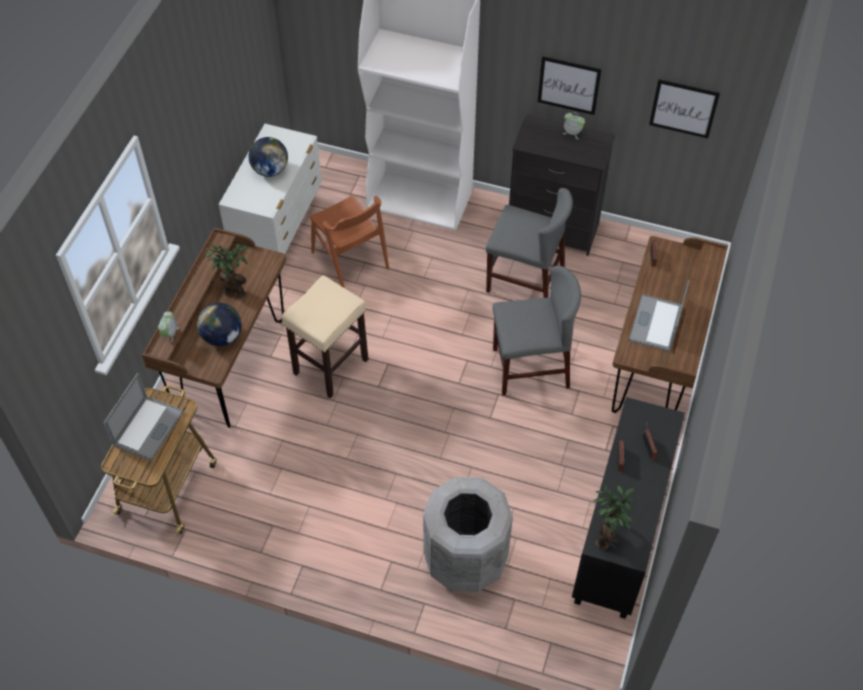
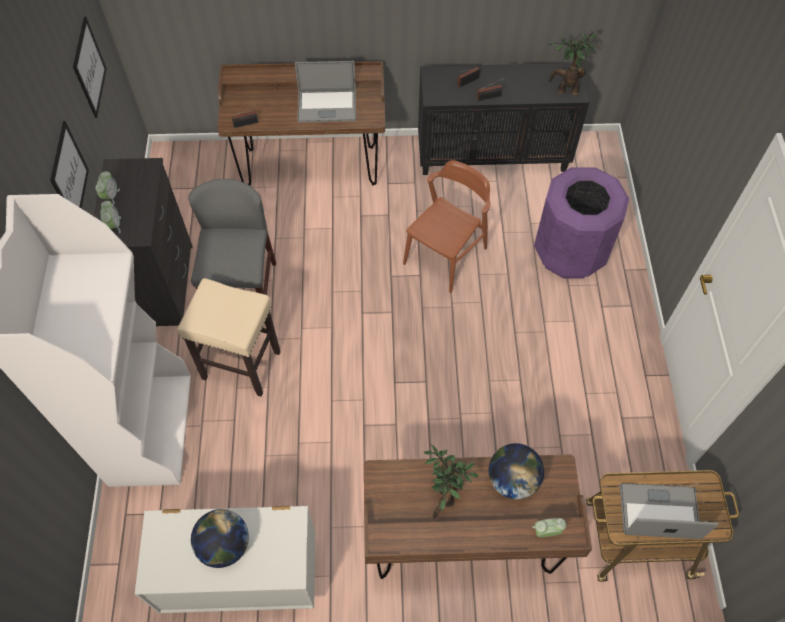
camera: 110 degrees left, 5 degrees up
beige stool [282,275,369,399] -> beige stool moved to [177,278,281,397]
brown chair [310,195,389,288] -> brown chair moved to [403,160,491,293]
grey trash can [423,477,513,592] -> purple trash can [534,168,629,278]
grey chair [492,266,581,395] -> none
none -> alarm clock [100,201,121,234]

